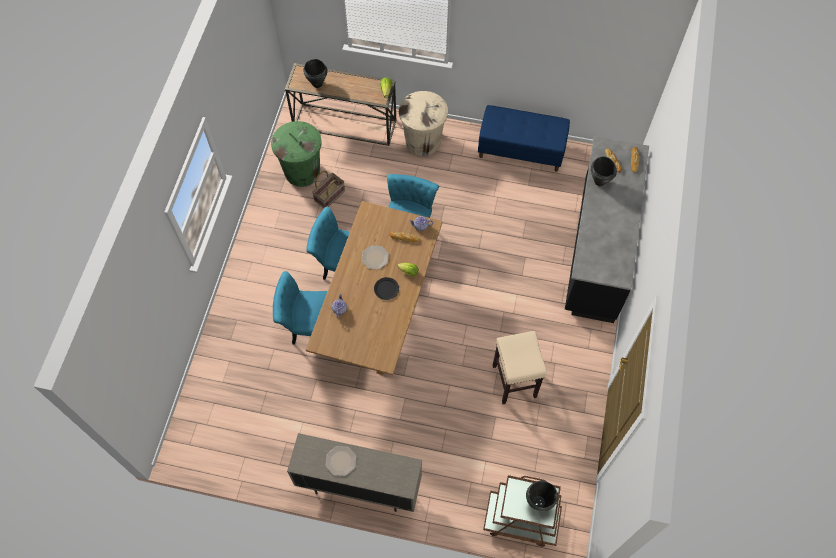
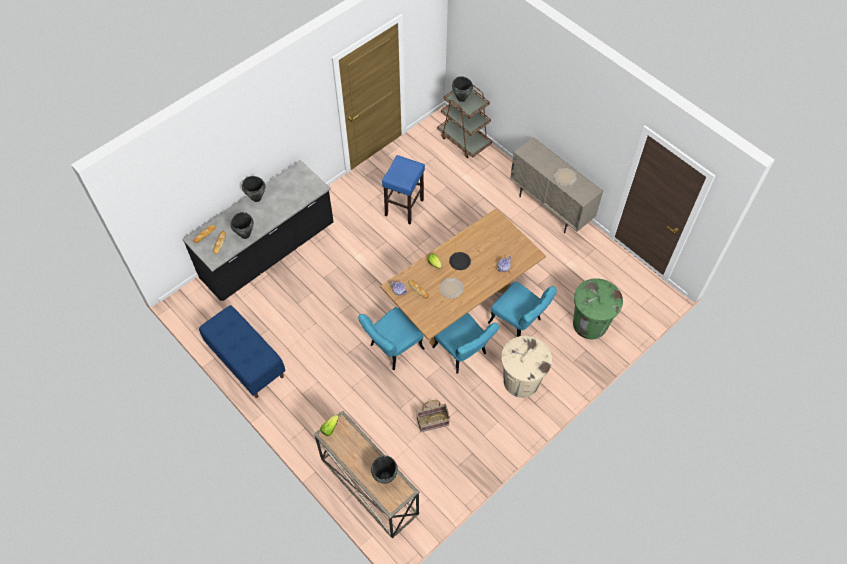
camera: 145 degrees left, 5 degrees down
green trash can [271,121,322,187] -> green trash can moved to [573,278,623,339]
beige trash can [399,91,448,156] -> beige trash can moved to [501,336,552,398]
beige stool [493,331,547,404] -> blue stool [382,155,425,224]
none -> black cooking pot [242,176,265,202]

